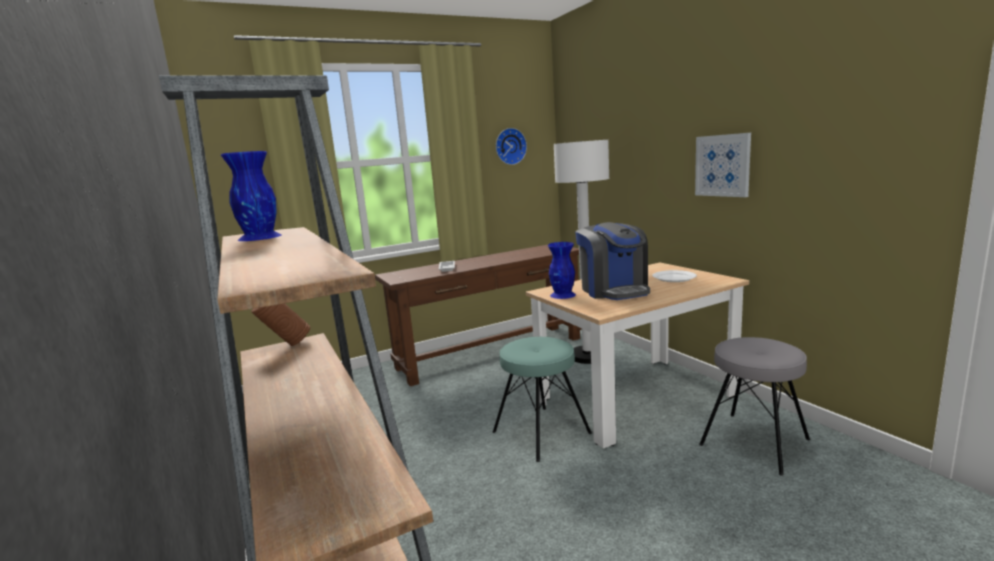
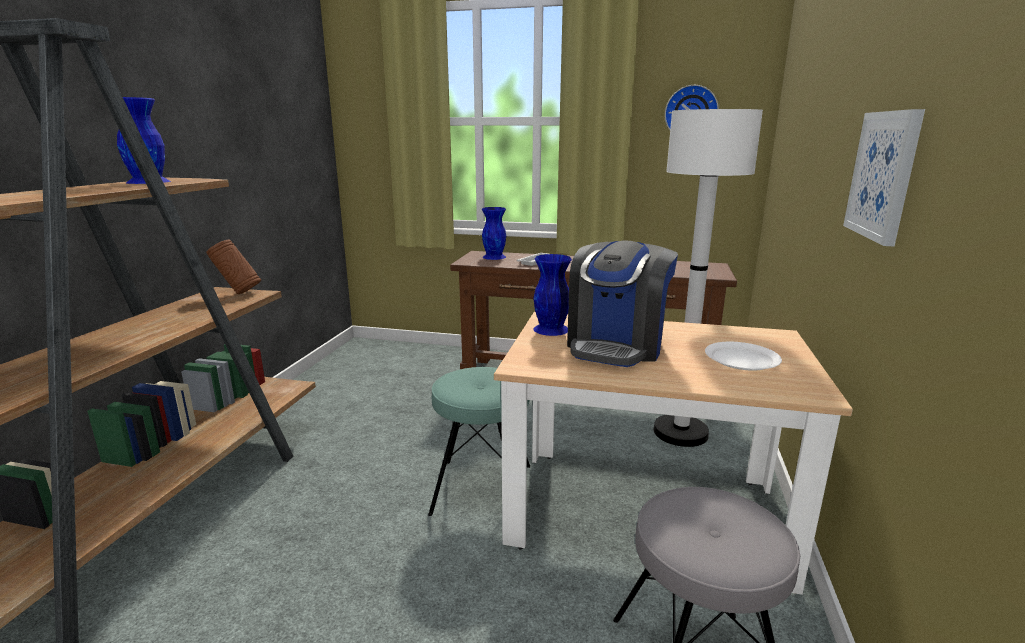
camera: 40 degrees right, 5 degrees up
none -> blue vase [482,207,506,260]

